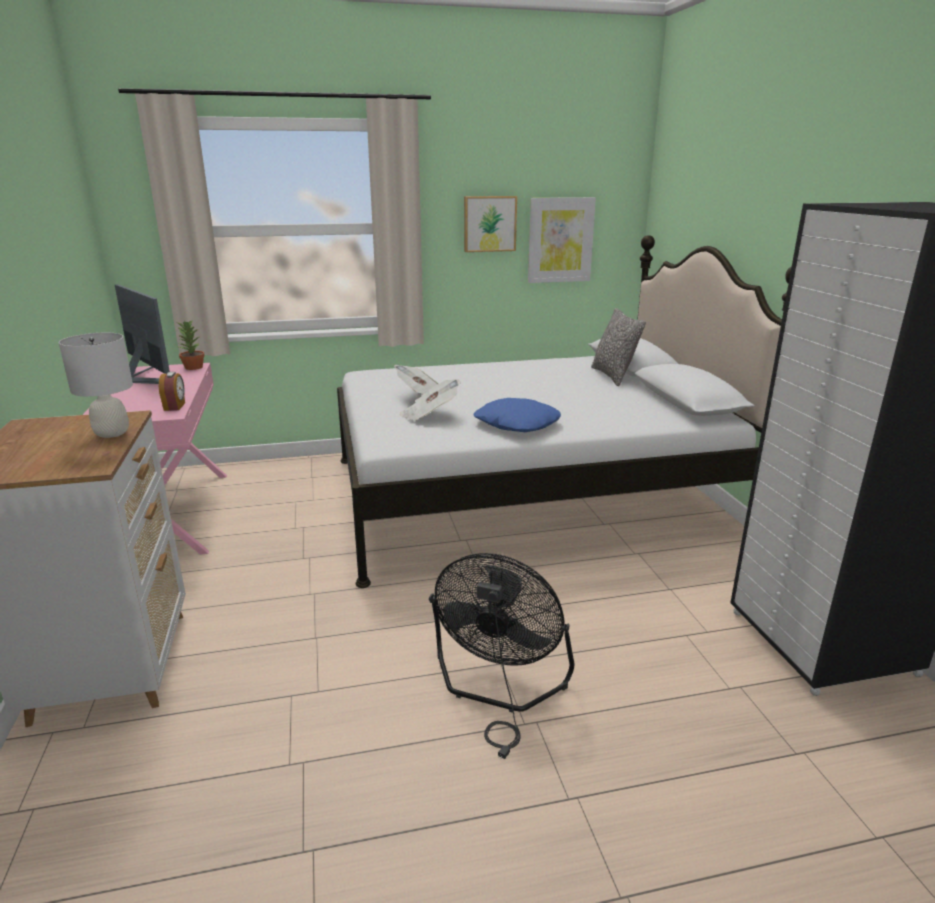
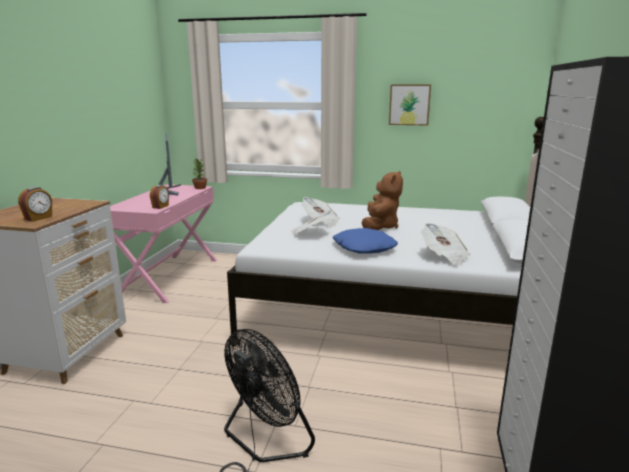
camera: 25 degrees right, 5 degrees down
grey table lamp [59,333,133,438] -> none
picture [528,197,596,283] -> none
pillow [591,308,646,386] -> none
none -> alarm clock [18,187,52,222]
none -> brown plush toy [362,171,403,230]
none -> newspaper [421,223,471,265]

